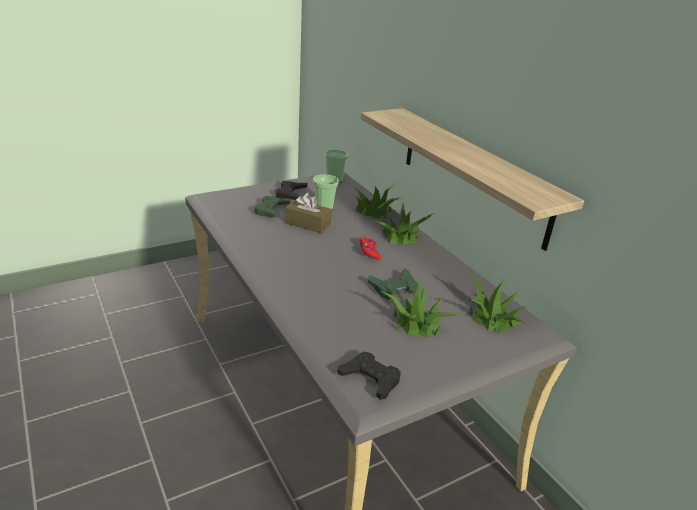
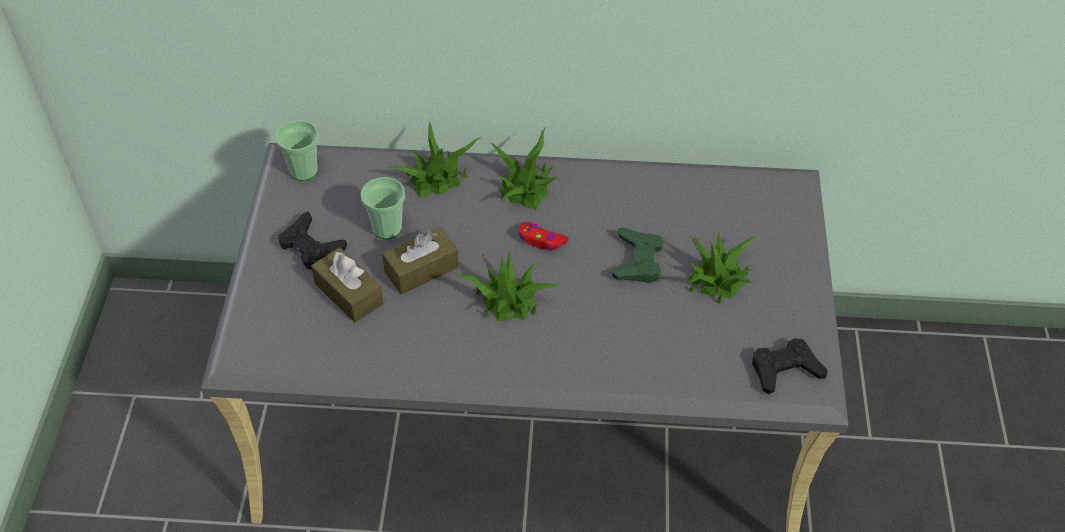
camera: 55 degrees left, 20 degrees up
green game controller [255,196,291,217] -> brown tissue box [311,247,383,323]
shelf [361,108,584,251] -> none
potted plant [468,273,526,334] -> potted plant moved to [453,250,561,321]

